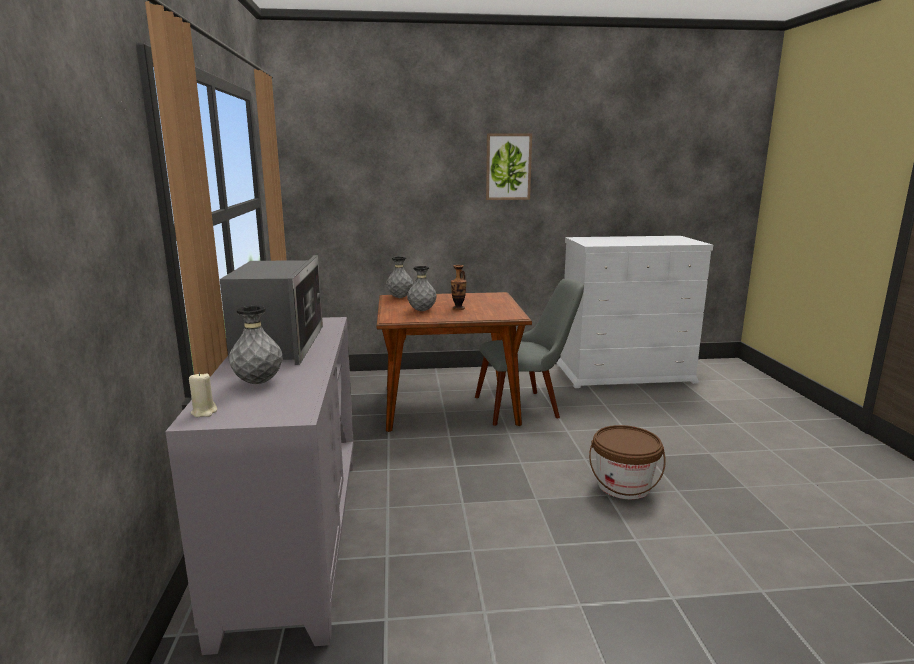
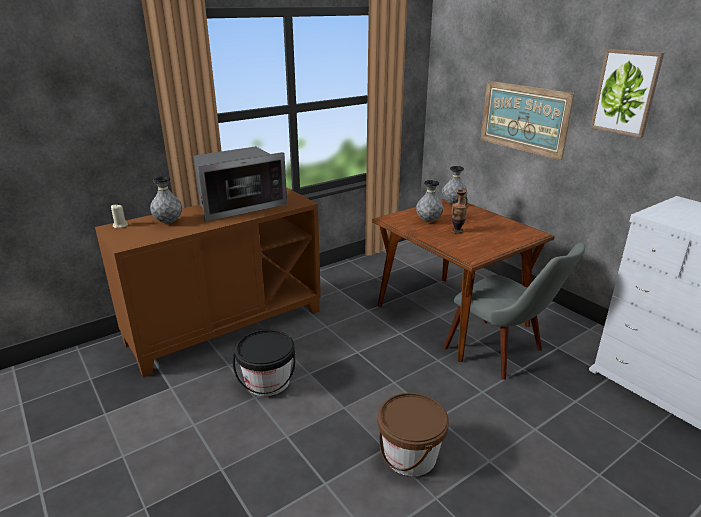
camera: 60 degrees right, 10 degrees up
grey cabinet [165,317,354,655] -> brown cabinet [95,187,321,377]
none -> black bucket [233,330,295,396]
none -> picture [481,81,575,160]

